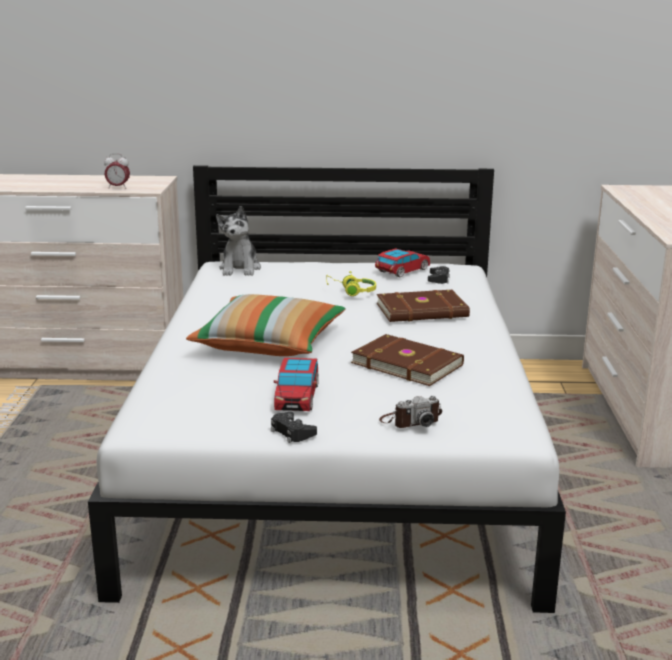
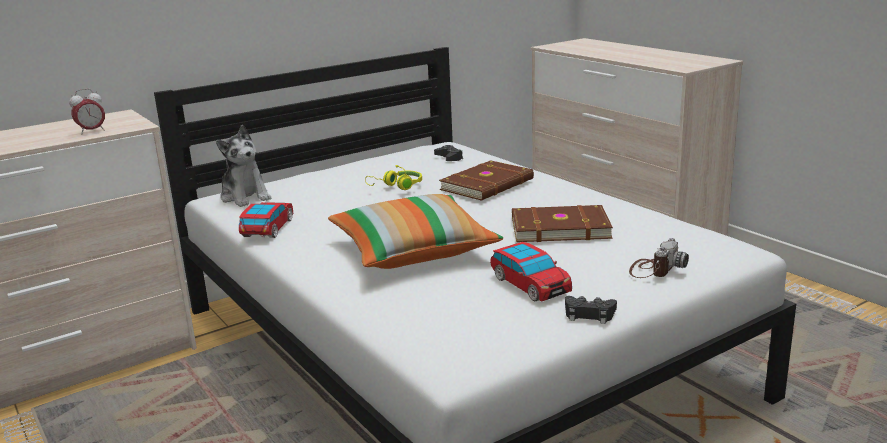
camera: 35 degrees left, 0 degrees up
toy car [375,248,430,277] -> toy car moved to [239,202,293,238]

